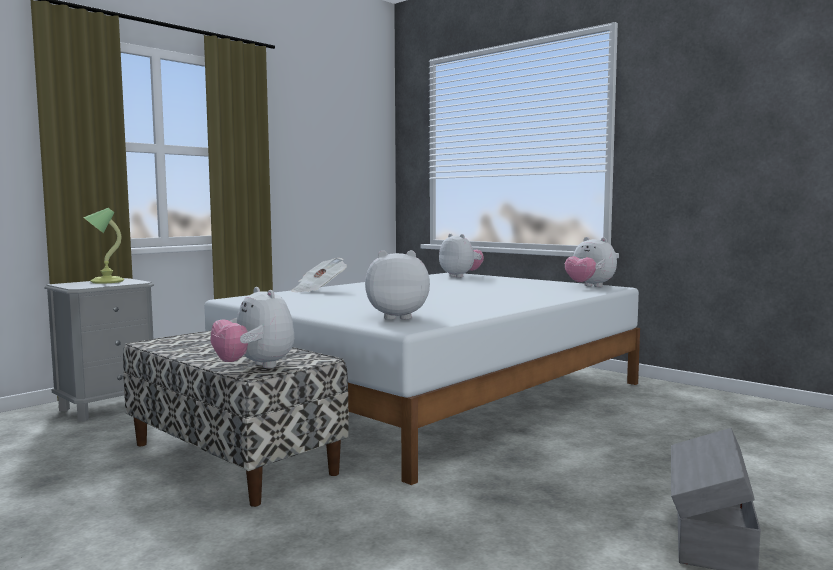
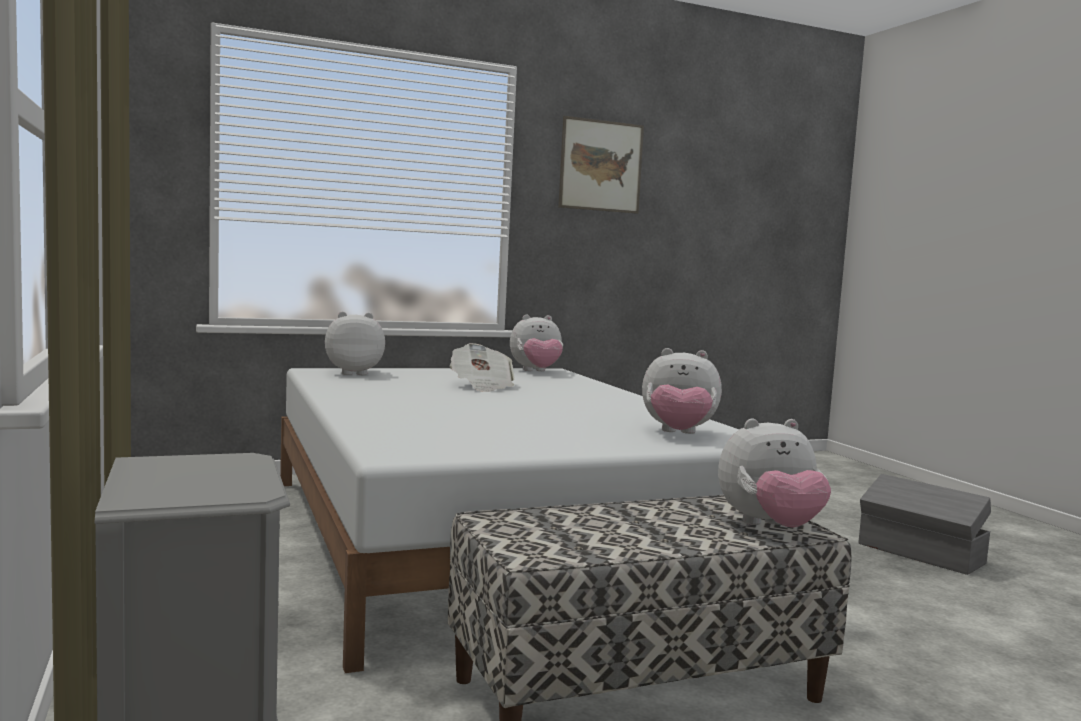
camera: 65 degrees left, 0 degrees up
table lamp [83,208,124,284] -> none
newspaper [291,258,347,292] -> newspaper moved to [450,343,515,392]
plush toy [365,250,430,320] -> plush toy turned 105 degrees counterclockwise [642,348,722,434]
none -> picture [558,116,644,214]

